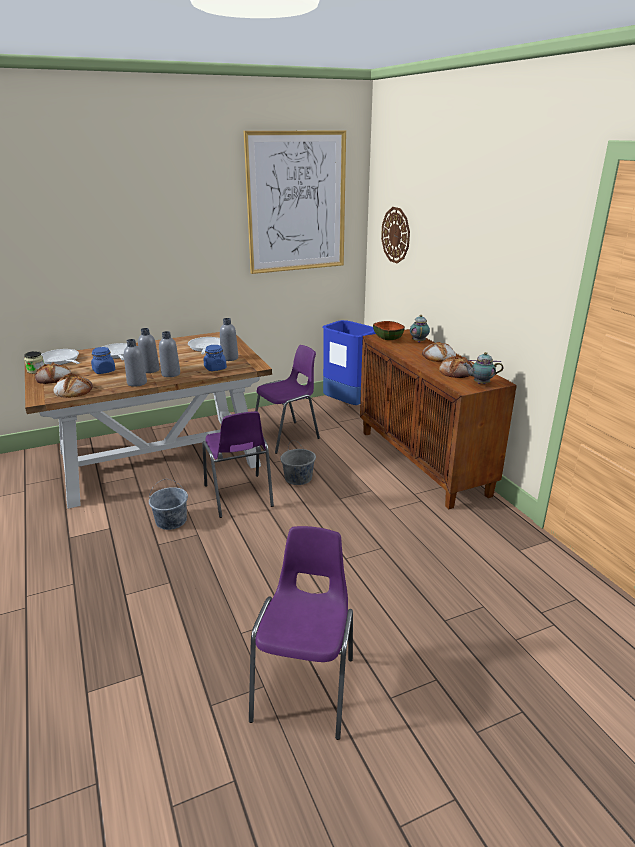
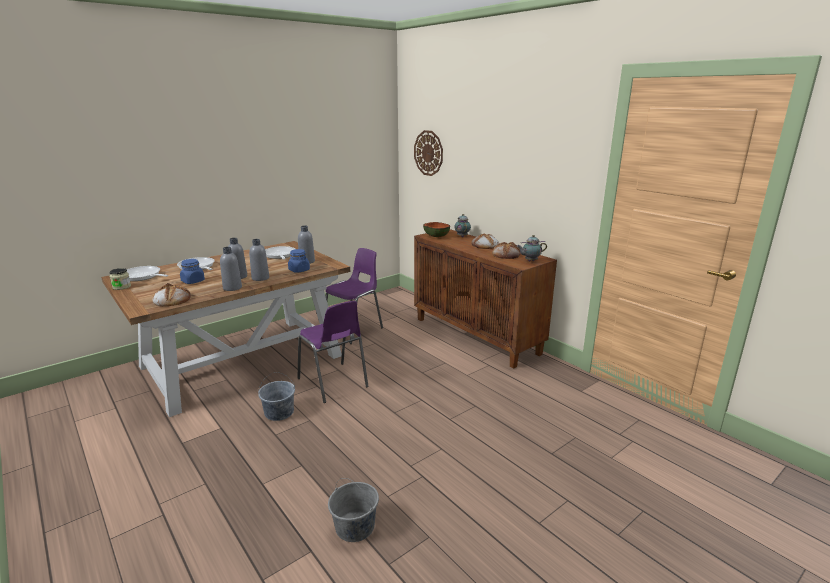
camera: 15 degrees left, 5 degrees down
bread [35,362,71,384] -> none
picture [244,131,346,274] -> none
purple chair [249,526,353,740] -> none
grey bucket [280,440,316,485] -> grey bucket moved to [328,478,379,542]
blue trash can [323,320,376,405] -> none

